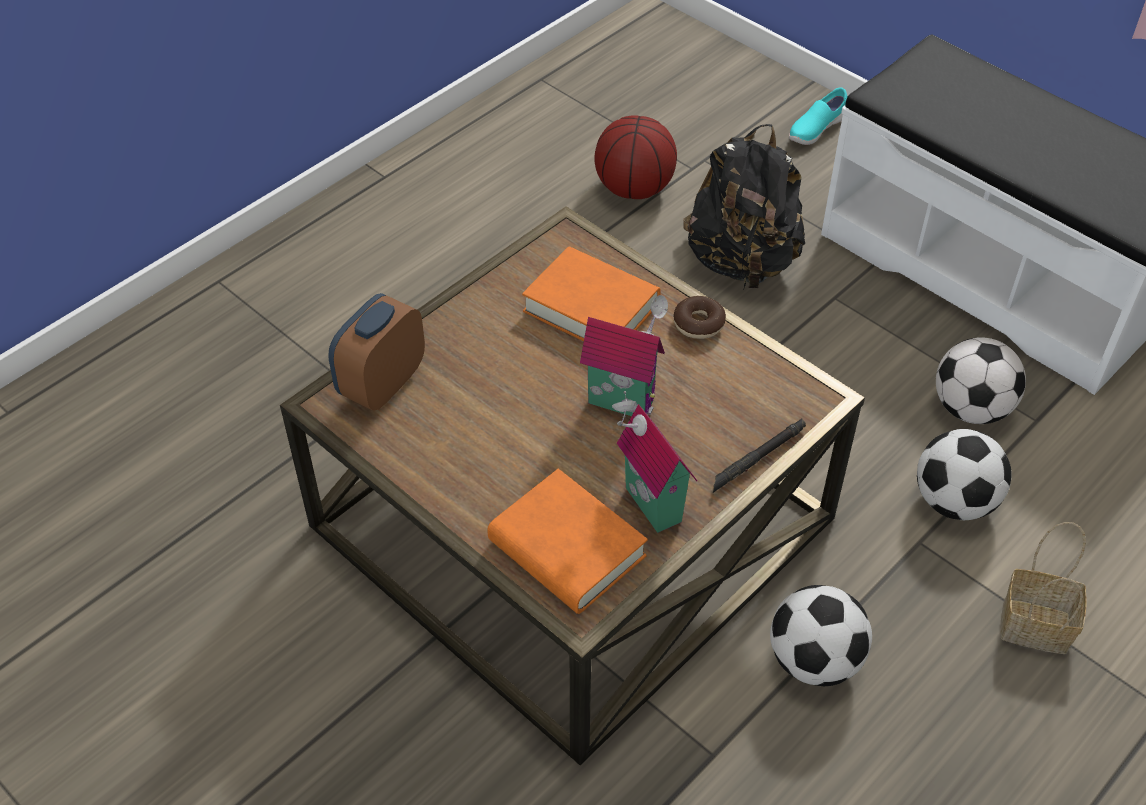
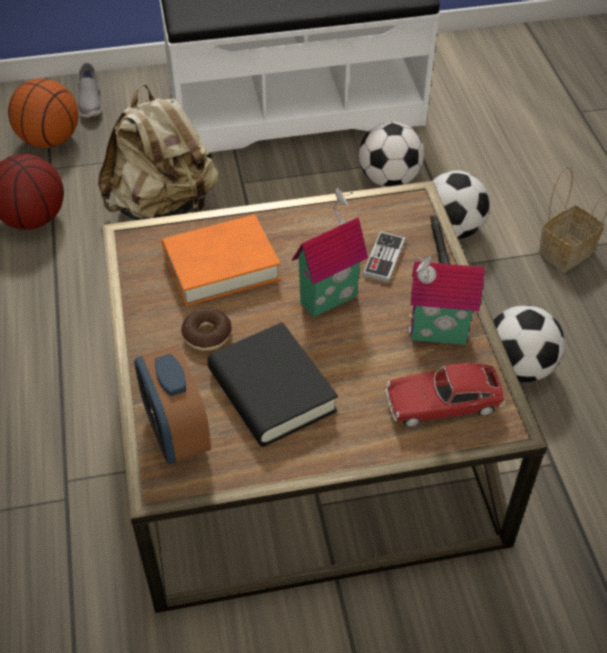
camera: 55 degrees left, 0 degrees up
orange book [487,469,648,614] -> toy car [386,363,505,427]
donut [673,296,726,339] -> donut moved to [181,308,232,351]
black backpack [683,124,805,289] -> beige backpack [98,84,218,220]
turquoise shoe [789,87,848,145] -> grey shoe [78,62,102,118]
none -> basketball [8,78,79,148]
none -> black book [207,322,338,447]
none -> game controller [362,231,406,283]

